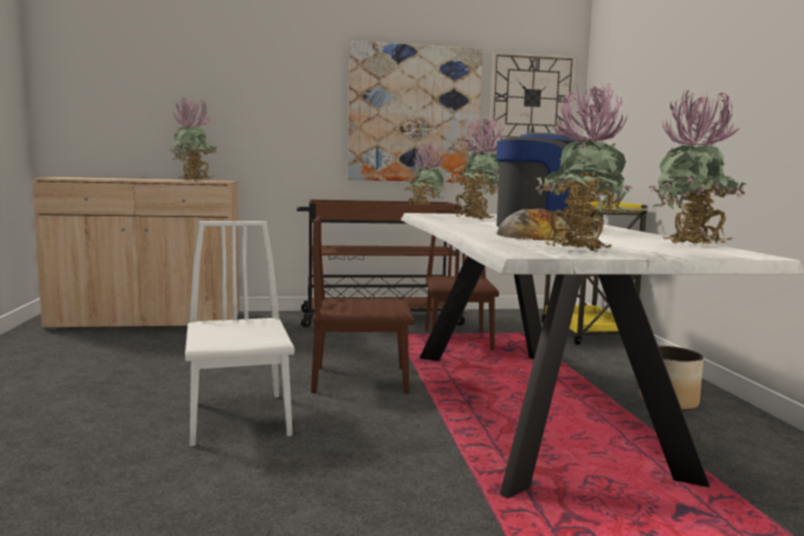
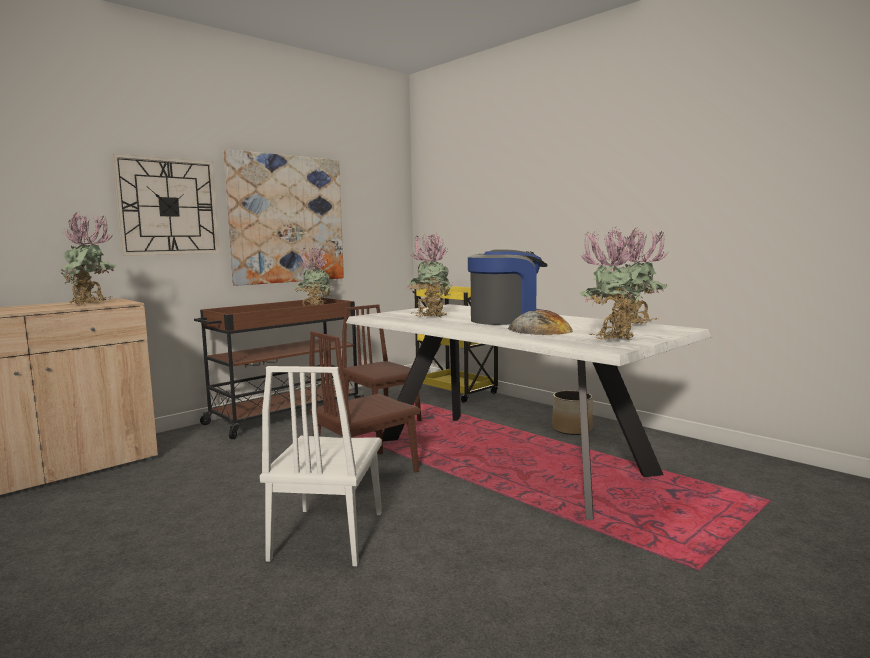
camera: 35 degrees left, 0 degrees up
white chair [185,221,294,446] -> white chair turned 120 degrees counterclockwise [260,366,382,566]
wall clock [490,51,576,140] -> wall clock moved to [112,154,219,256]

